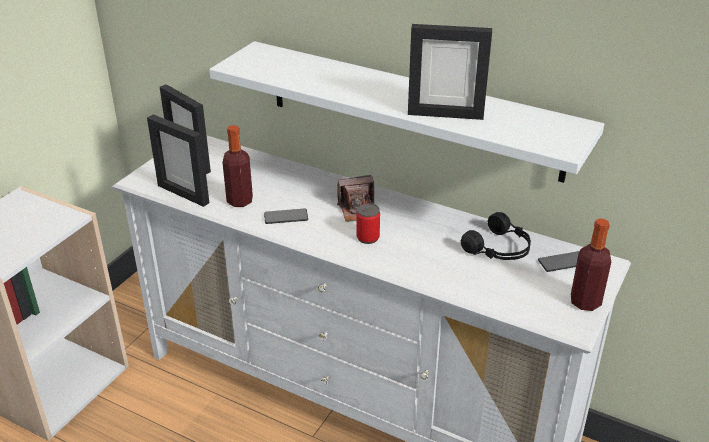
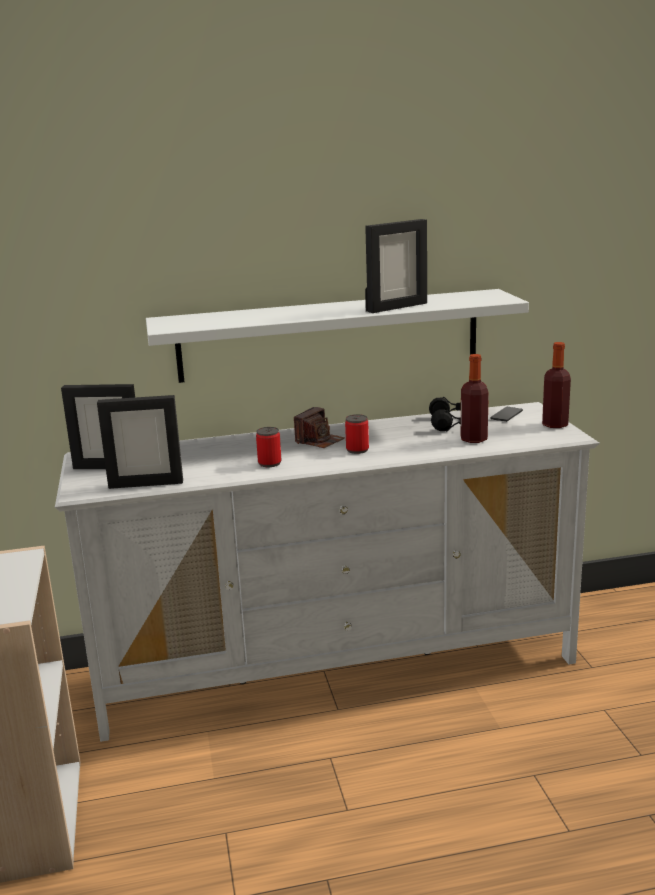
camera: 40 degrees left, 15 degrees down
bottle [222,125,253,207] -> bottle moved to [461,354,489,443]
phone [264,209,308,224] -> can [256,427,281,467]

